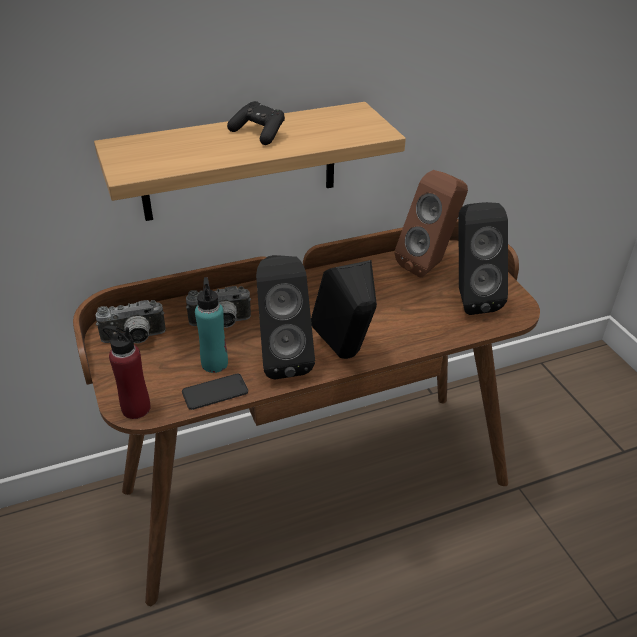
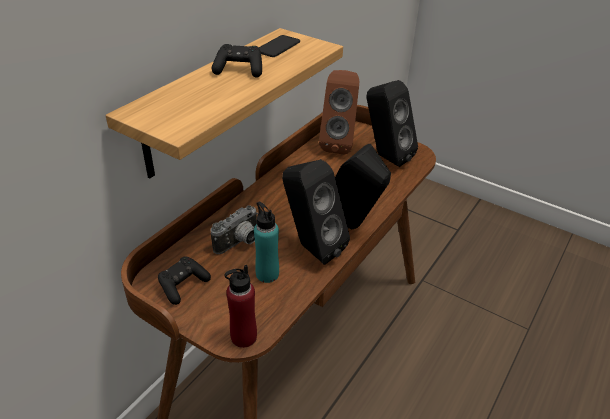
camera: 35 degrees left, 0 degrees up
camera [95,300,166,343] -> black game controller [158,256,211,305]
phone [182,374,248,410] -> phone moved to [259,35,300,57]

